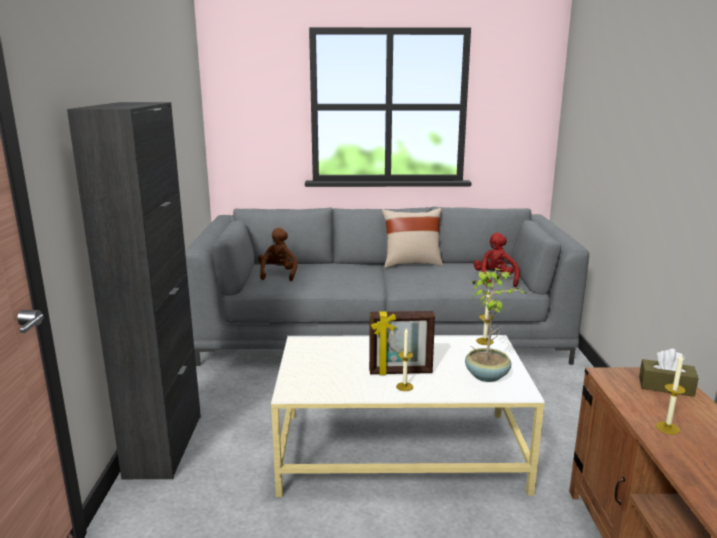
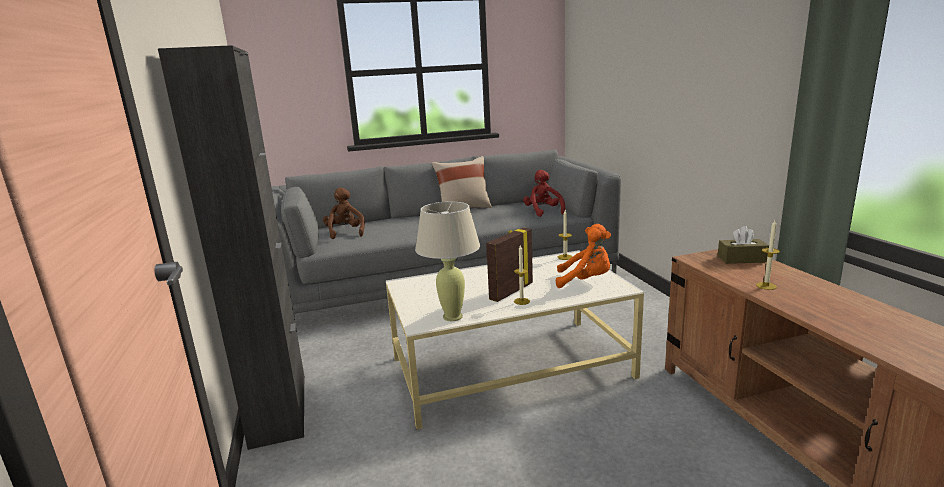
camera: 15 degrees left, 0 degrees up
picture frame [369,311,435,375] -> picture frame turned 150 degrees clockwise [486,227,533,302]
potted plant [465,268,528,382] -> orange plush toy [556,224,611,288]
none -> beige table lamp [415,201,480,321]

